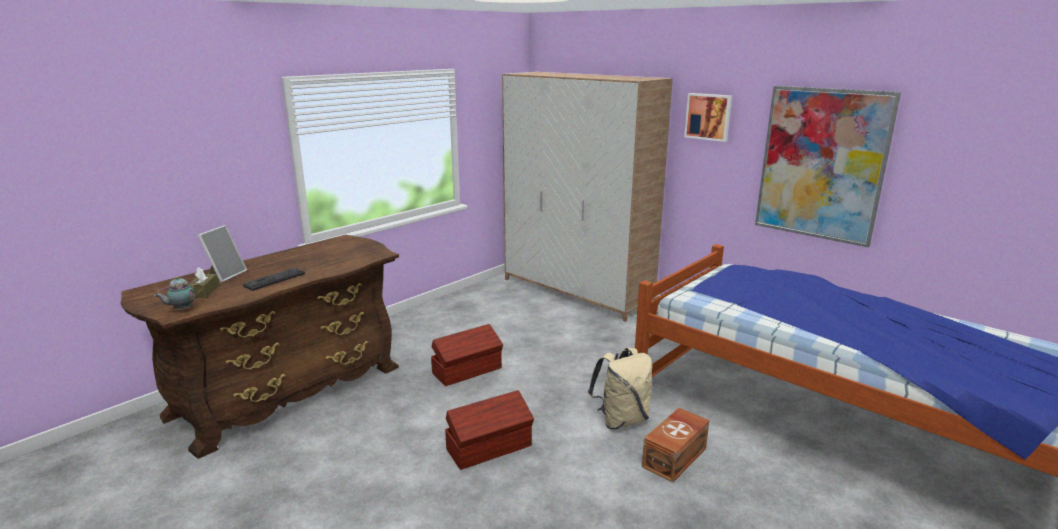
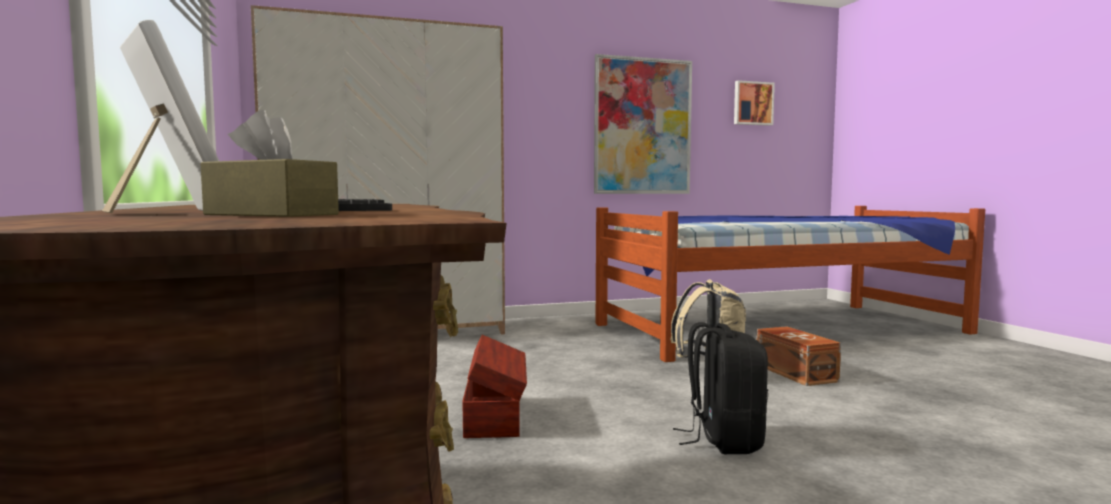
camera: 60 degrees left, 15 degrees down
teapot [154,276,203,311] -> none
brown storage box [445,390,534,470] -> black backpack [673,322,768,454]
picture [684,93,732,142] -> picture moved to [734,80,775,126]

